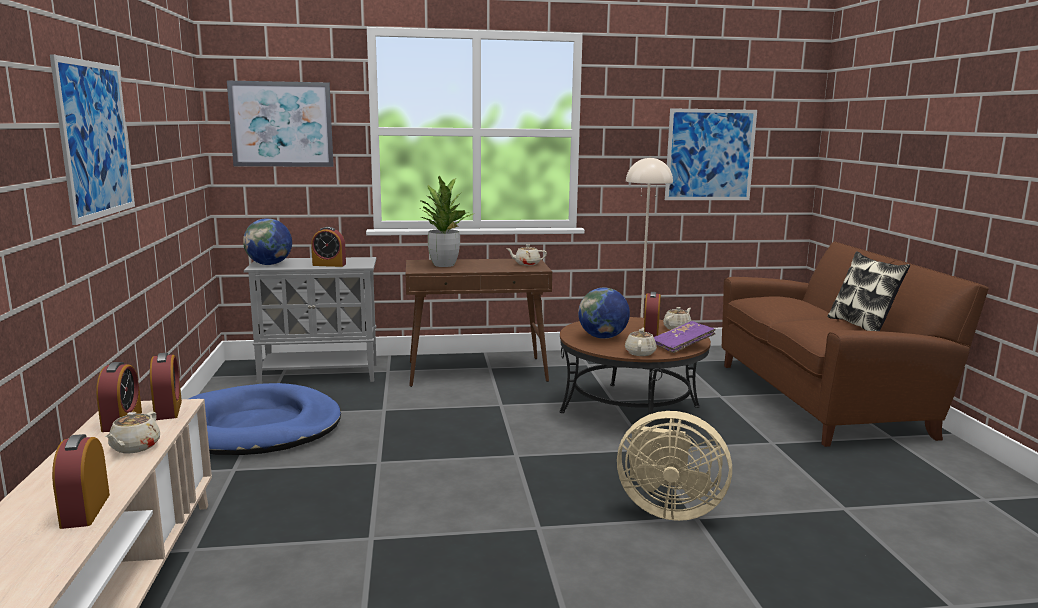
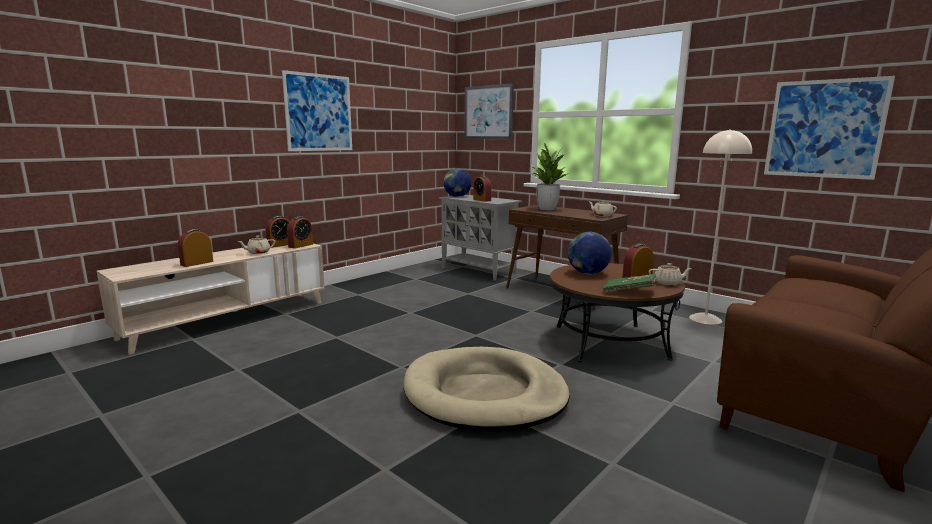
camera: 50 degrees right, 0 degrees up
blue dog bed [189,383,341,455] -> none
beige fan [617,411,732,521] -> beige dog bed [404,347,570,432]
beige teapot [625,328,657,356] -> none
purple book [654,321,716,353] -> green book [602,274,657,292]
pillow [827,251,910,331] -> none

